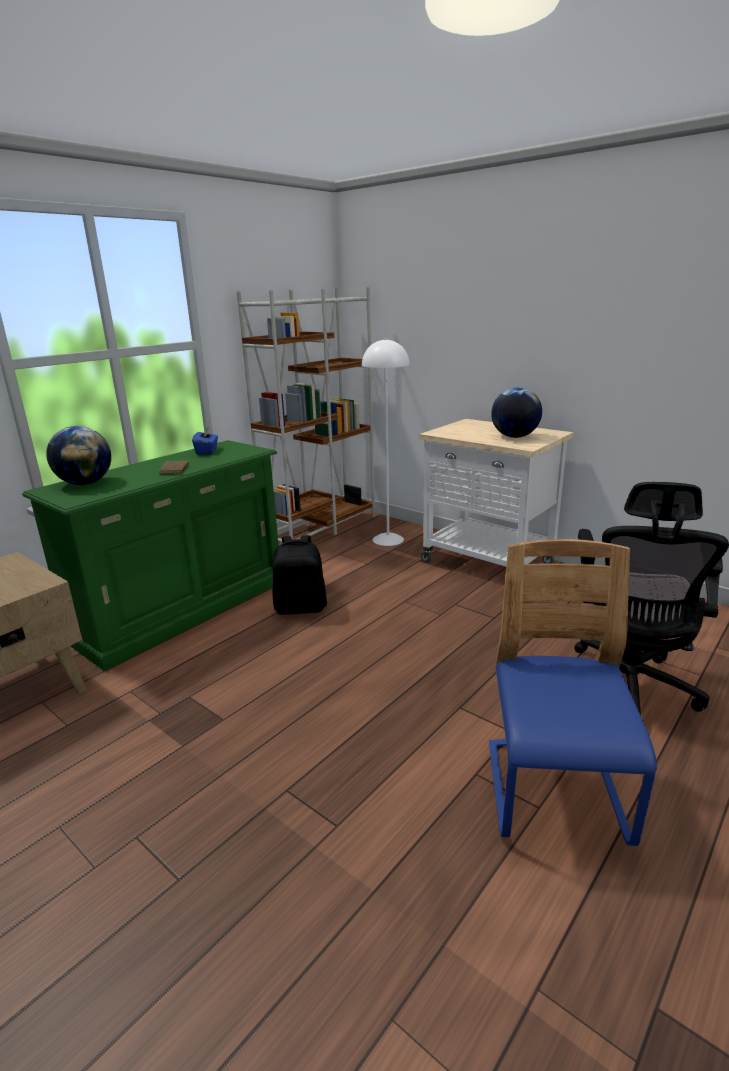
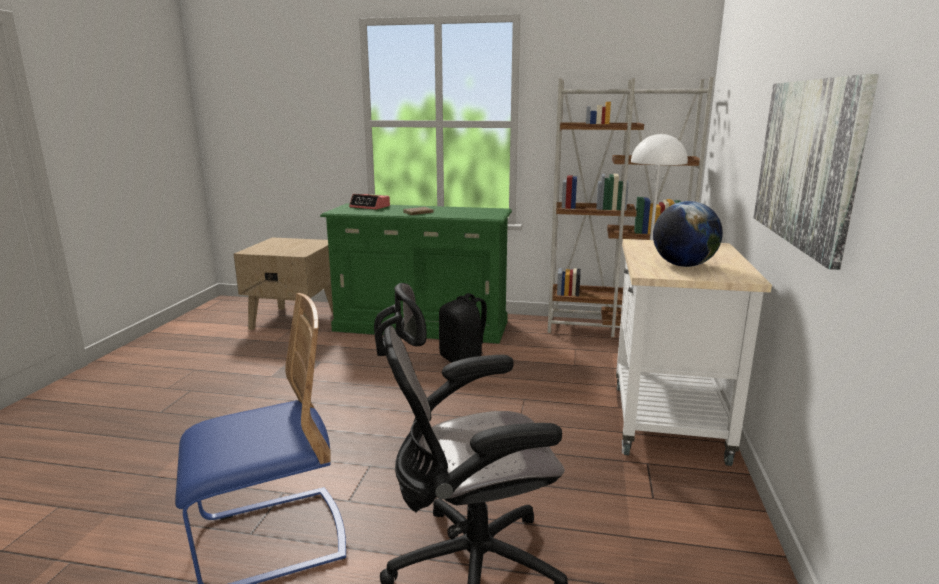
camera: 60 degrees right, 5 degrees down
globe [46,426,111,485] -> alarm clock [349,194,390,210]
blue tissue box [192,427,218,455] -> none
none -> picture [754,74,879,270]

